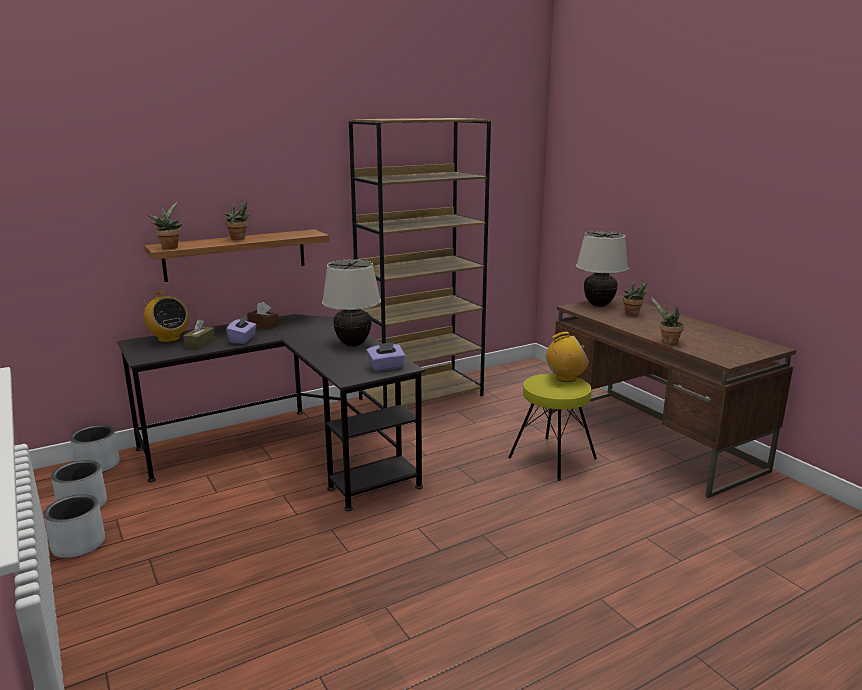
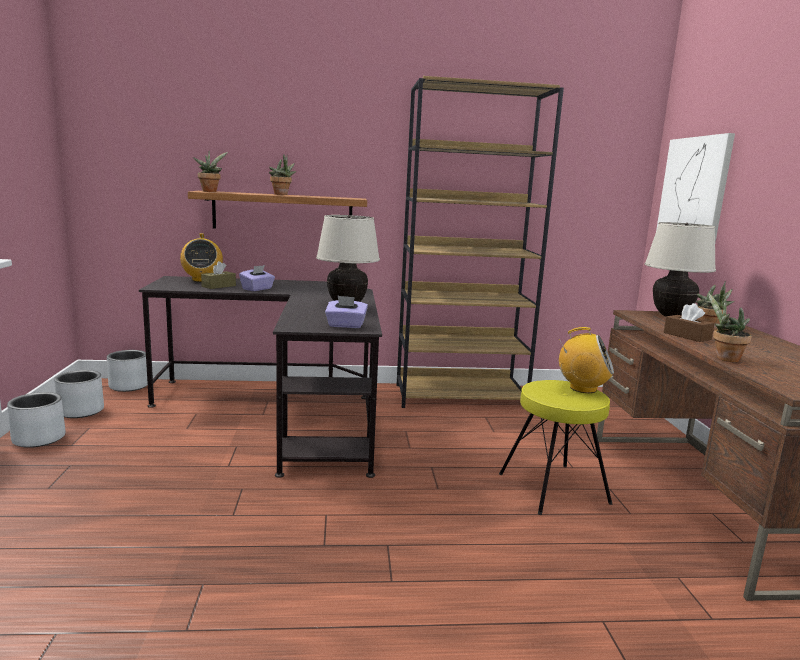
camera: 25 degrees right, 5 degrees down
brown tissue box [247,302,279,329] -> brown tissue box moved to [664,303,715,342]
none -> picture [656,133,735,242]

